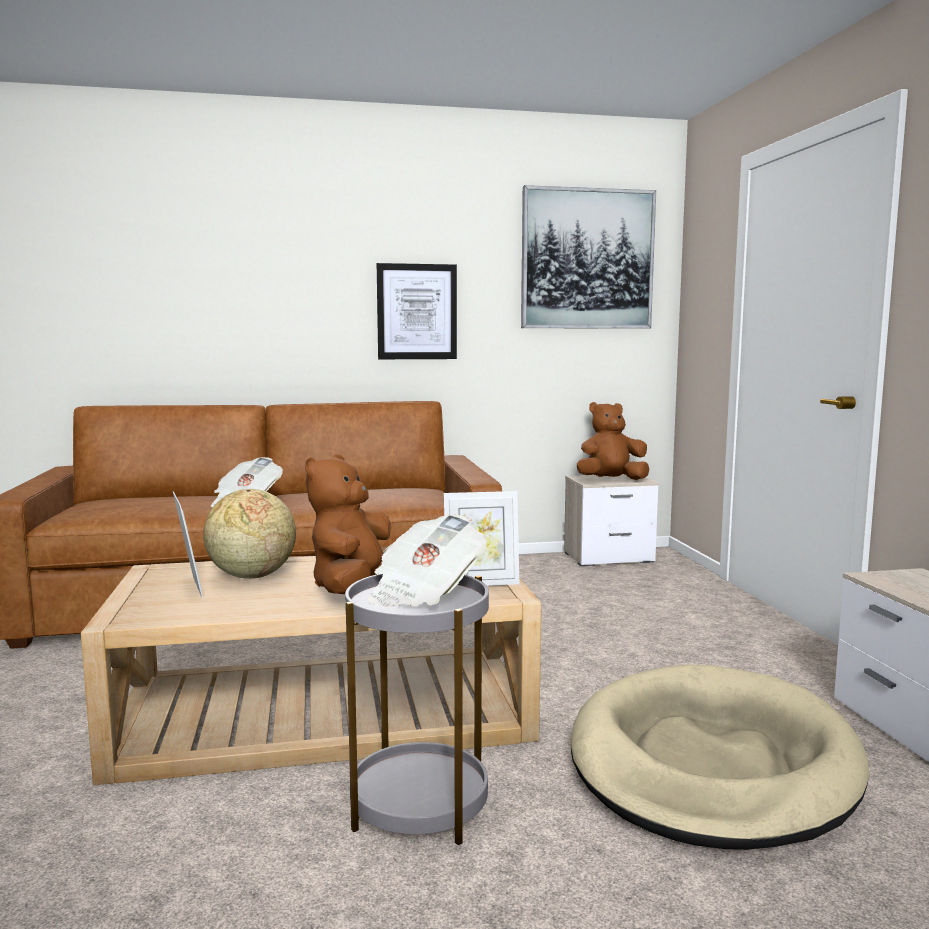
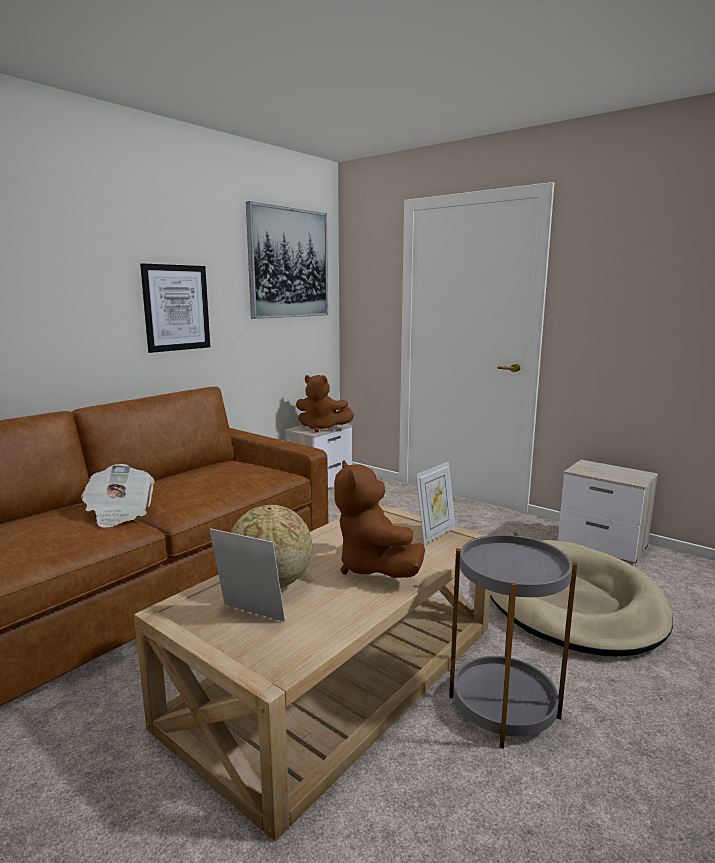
camera: 40 degrees left, 5 degrees up
newspaper [368,514,487,607] -> none
brown plush toy [577,402,649,480] -> brown plush toy turned 105 degrees counterclockwise [296,375,354,433]

